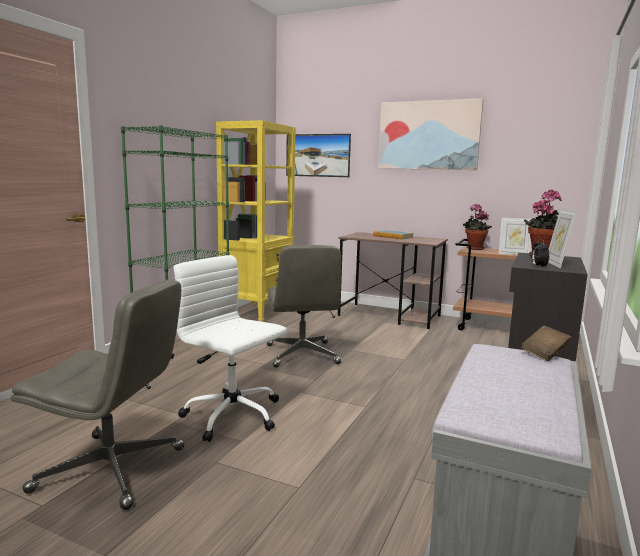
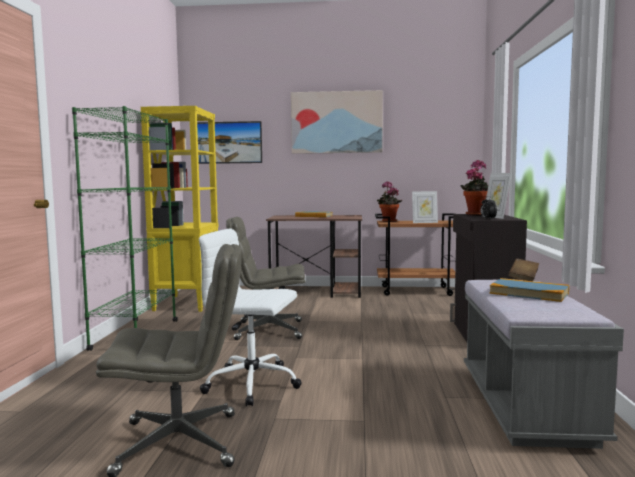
camera: 20 degrees left, 5 degrees down
grey office chair [267,245,341,368] -> grey office chair turned 120 degrees clockwise [226,217,305,340]
none -> book [489,278,569,302]

